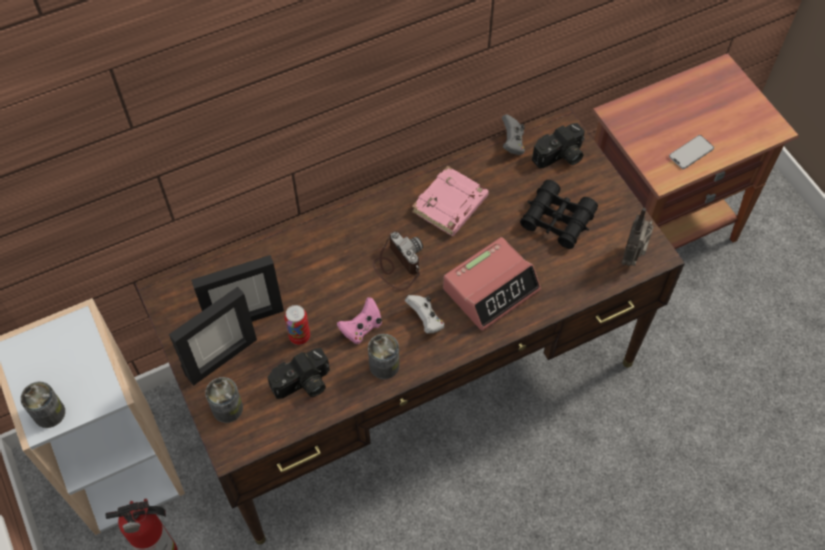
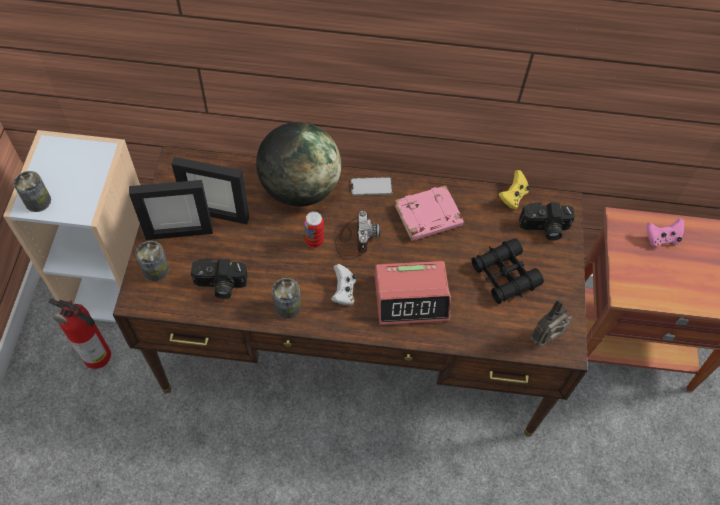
camera: 30 degrees right, 0 degrees up
can [285,305,310,345] -> can moved to [304,211,324,248]
pink game controller [337,297,382,344] -> pink game controller moved to [647,218,684,248]
grey game controller [502,114,525,155] -> yellow game controller [499,170,531,209]
phone [669,135,714,169] -> phone moved to [351,177,393,196]
none -> globe [256,122,341,207]

